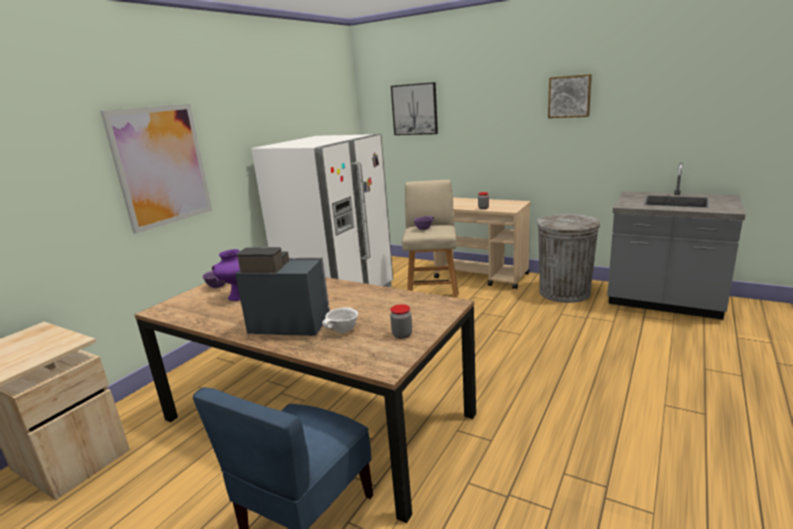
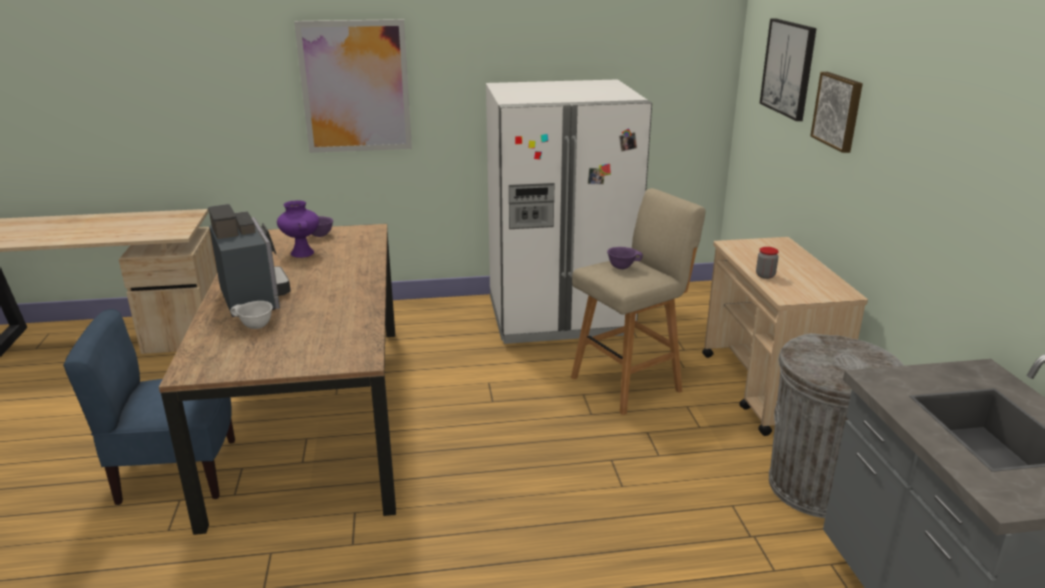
camera: 50 degrees right, 5 degrees up
jar [390,304,412,339] -> none
picture [548,74,592,118] -> picture moved to [810,72,863,153]

